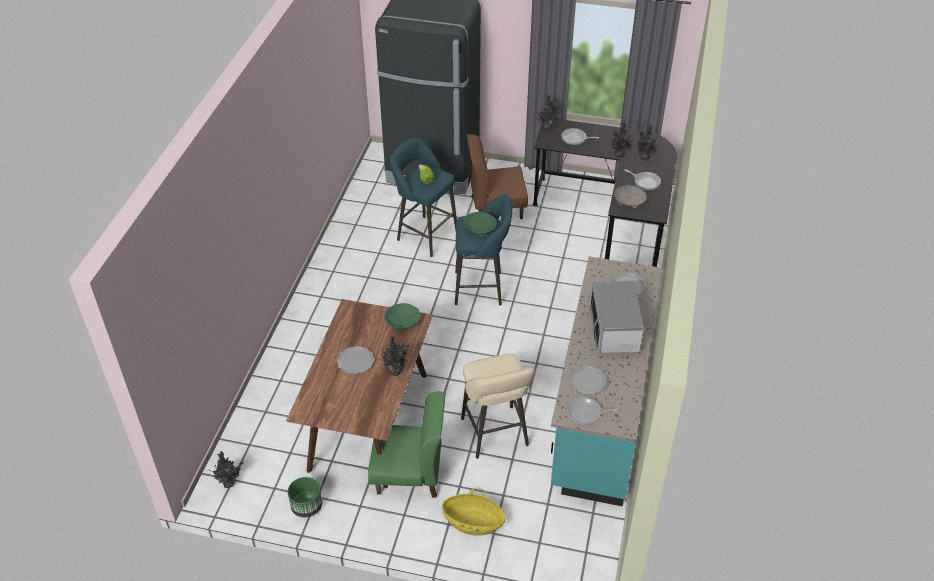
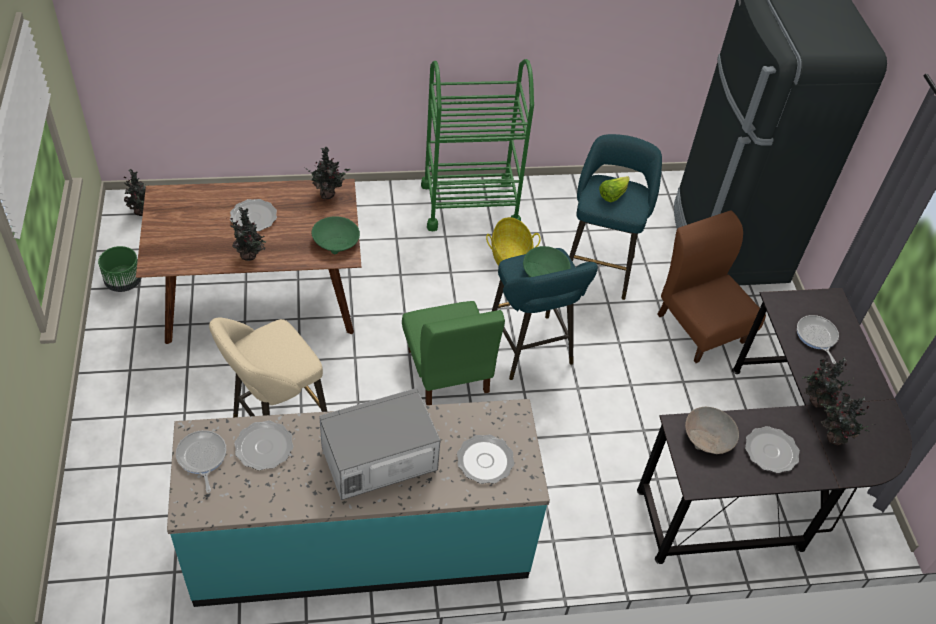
camera: 65 degrees right, 5 degrees up
green chair [368,392,446,498] -> green chair moved to [402,301,505,405]
basket [442,487,505,536] -> basket moved to [486,217,540,266]
potted plant [537,95,558,130] -> potted plant moved to [304,147,350,199]
frying pan [624,169,661,190] -> plate [745,426,800,473]
none -> green cart [421,59,534,231]

